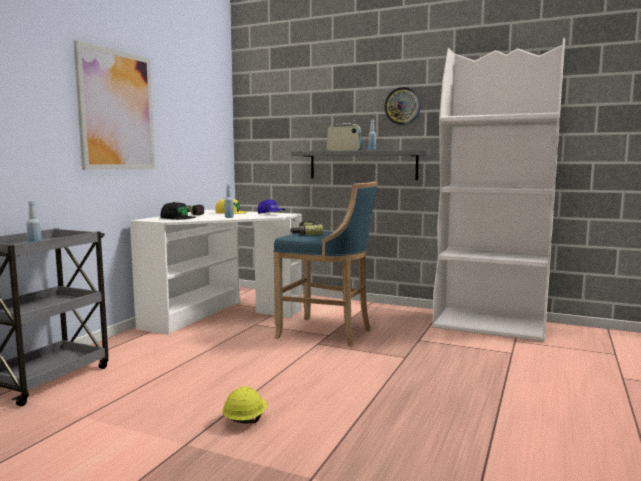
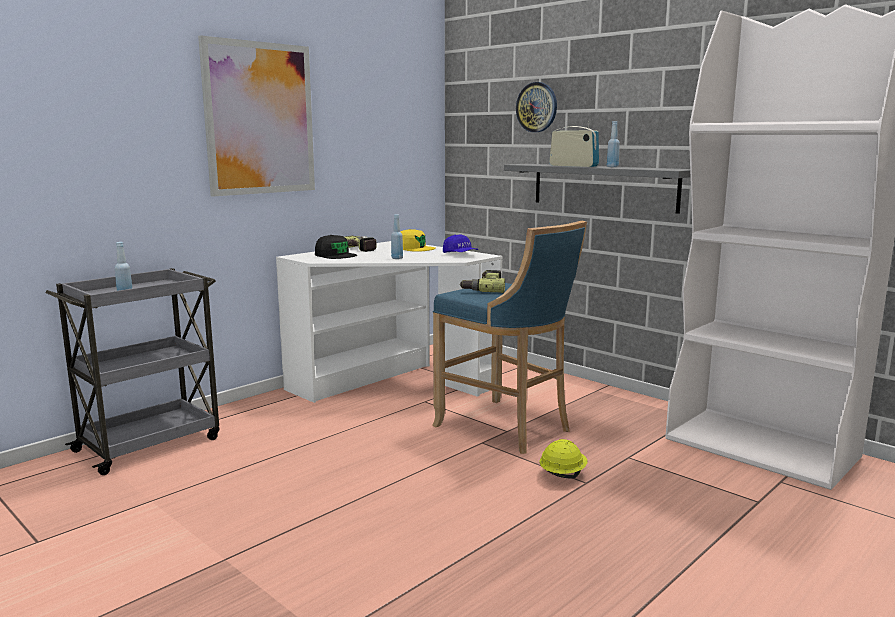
camera: 20 degrees right, 5 degrees up
yellow hard hat [222,387,267,423] -> yellow hard hat moved to [539,439,587,479]
wall clock [384,87,421,125] -> wall clock moved to [516,82,557,132]

